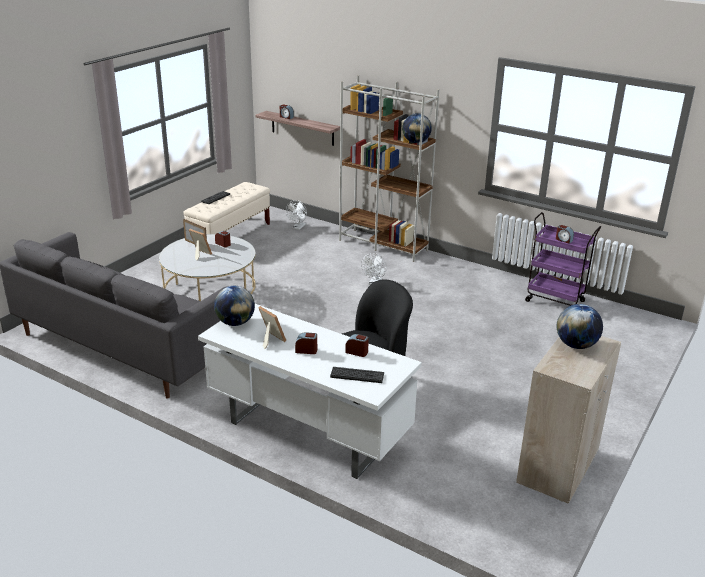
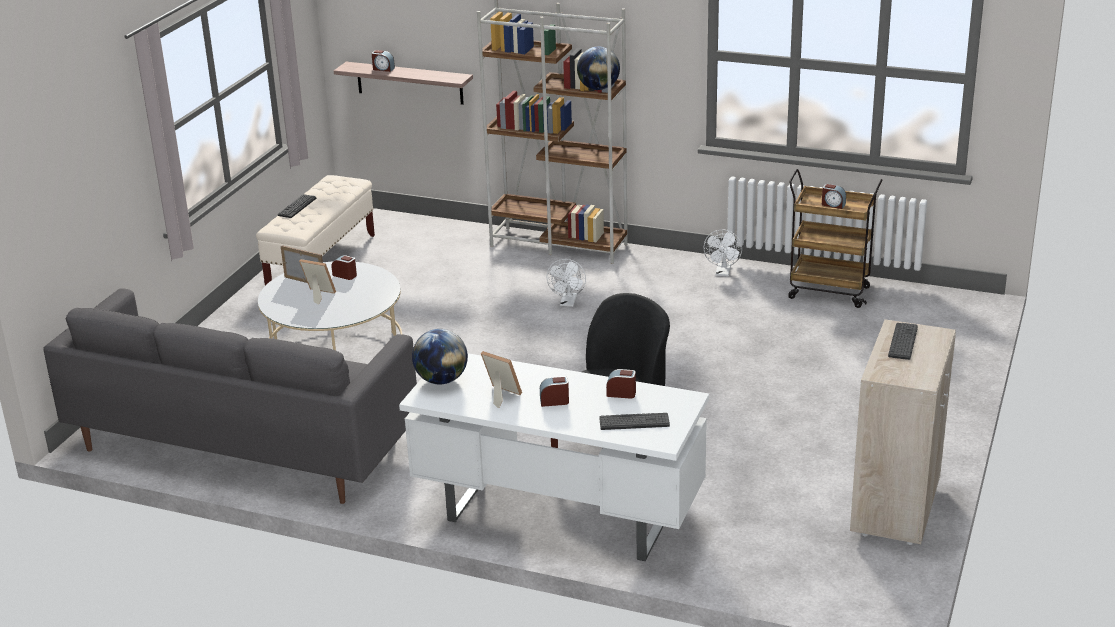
camera: 10 degrees left, 0 degrees up
white fan [286,200,307,230] -> white fan moved to [704,230,742,276]
purple cart [525,212,601,306] -> brown cart [788,169,882,308]
globe [557,304,603,349] -> keyboard [888,323,918,360]

